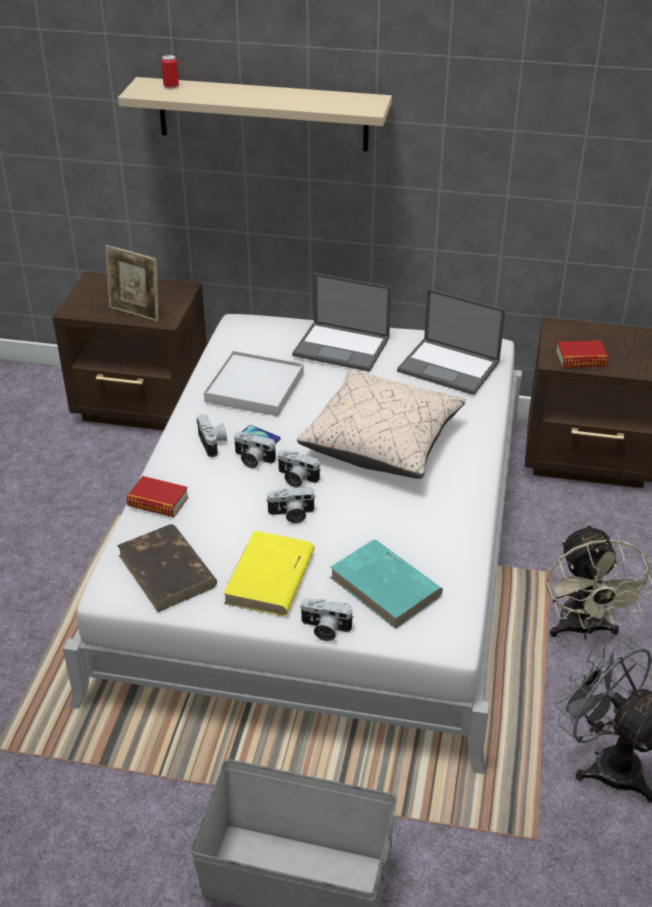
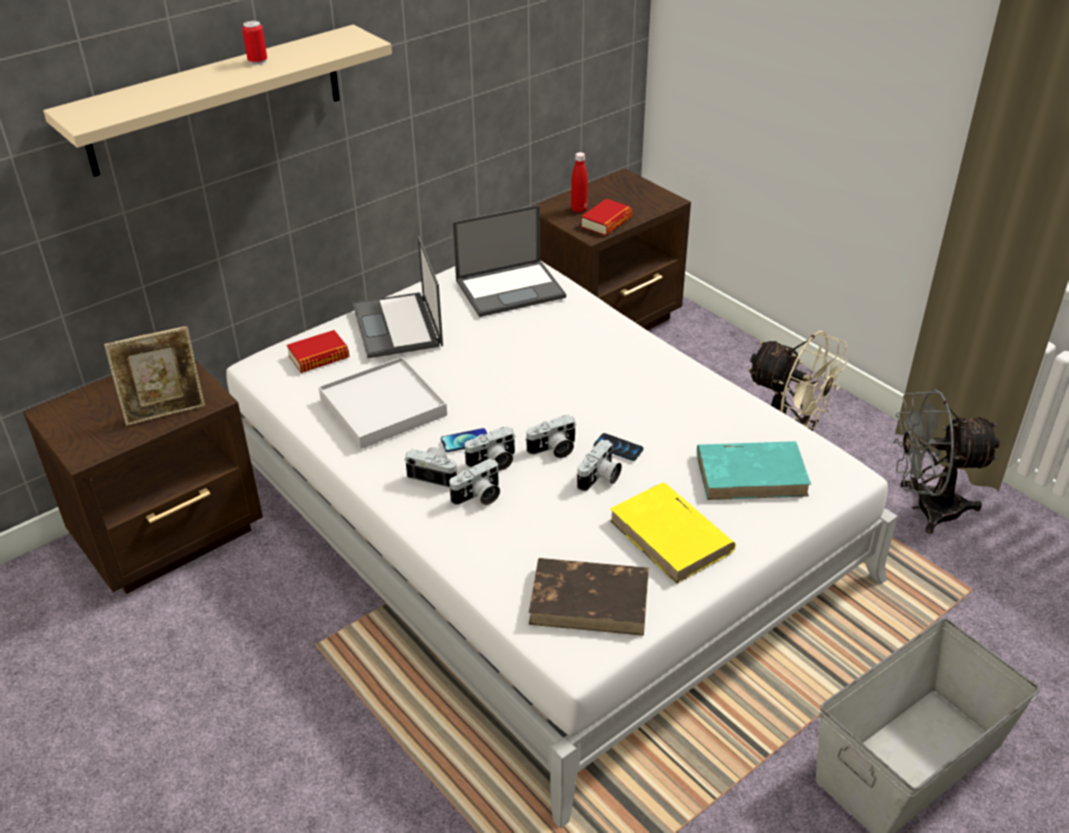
camera: 50 degrees left, 0 degrees up
book [126,476,188,517] -> book moved to [287,330,350,373]
can [161,55,179,90] -> can moved to [242,21,267,65]
laptop [292,273,391,372] -> laptop turned 105 degrees clockwise [353,236,443,358]
beige pillow [297,369,466,479] -> none
camera [300,598,354,641] -> camera moved to [449,459,500,505]
none -> red bottle [571,152,588,213]
none -> phone [594,433,643,461]

